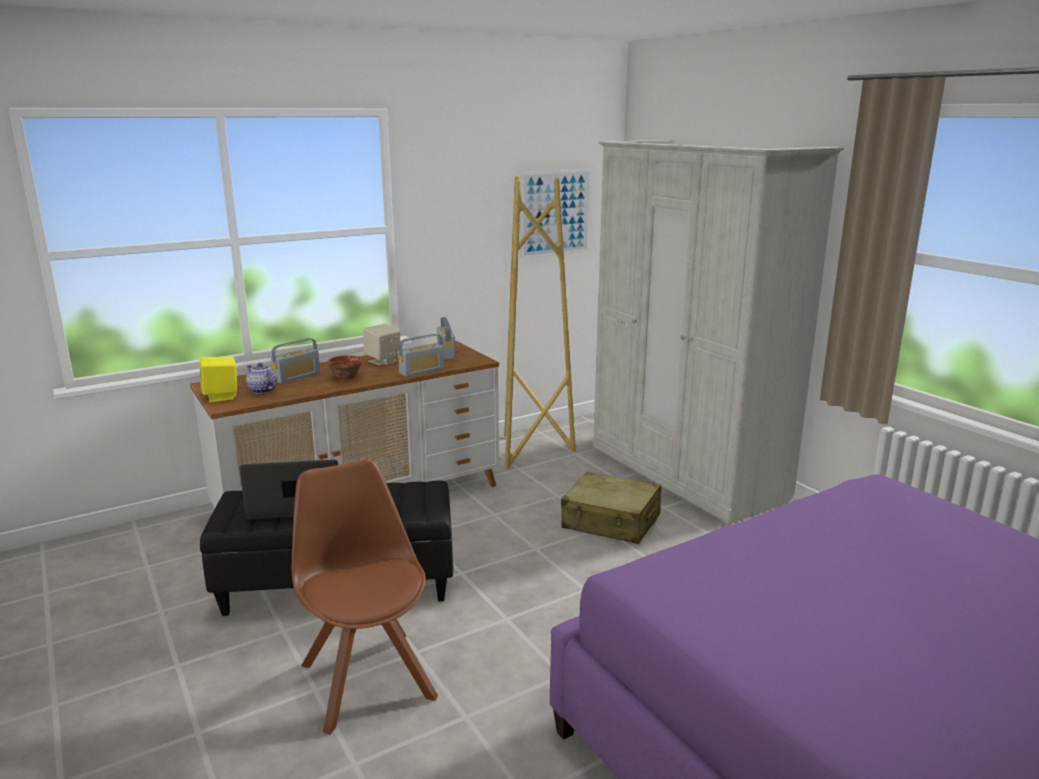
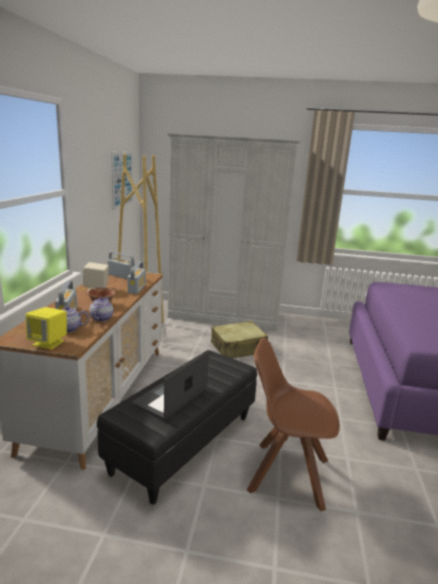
camera: 50 degrees left, 0 degrees up
none -> teapot [89,297,113,321]

